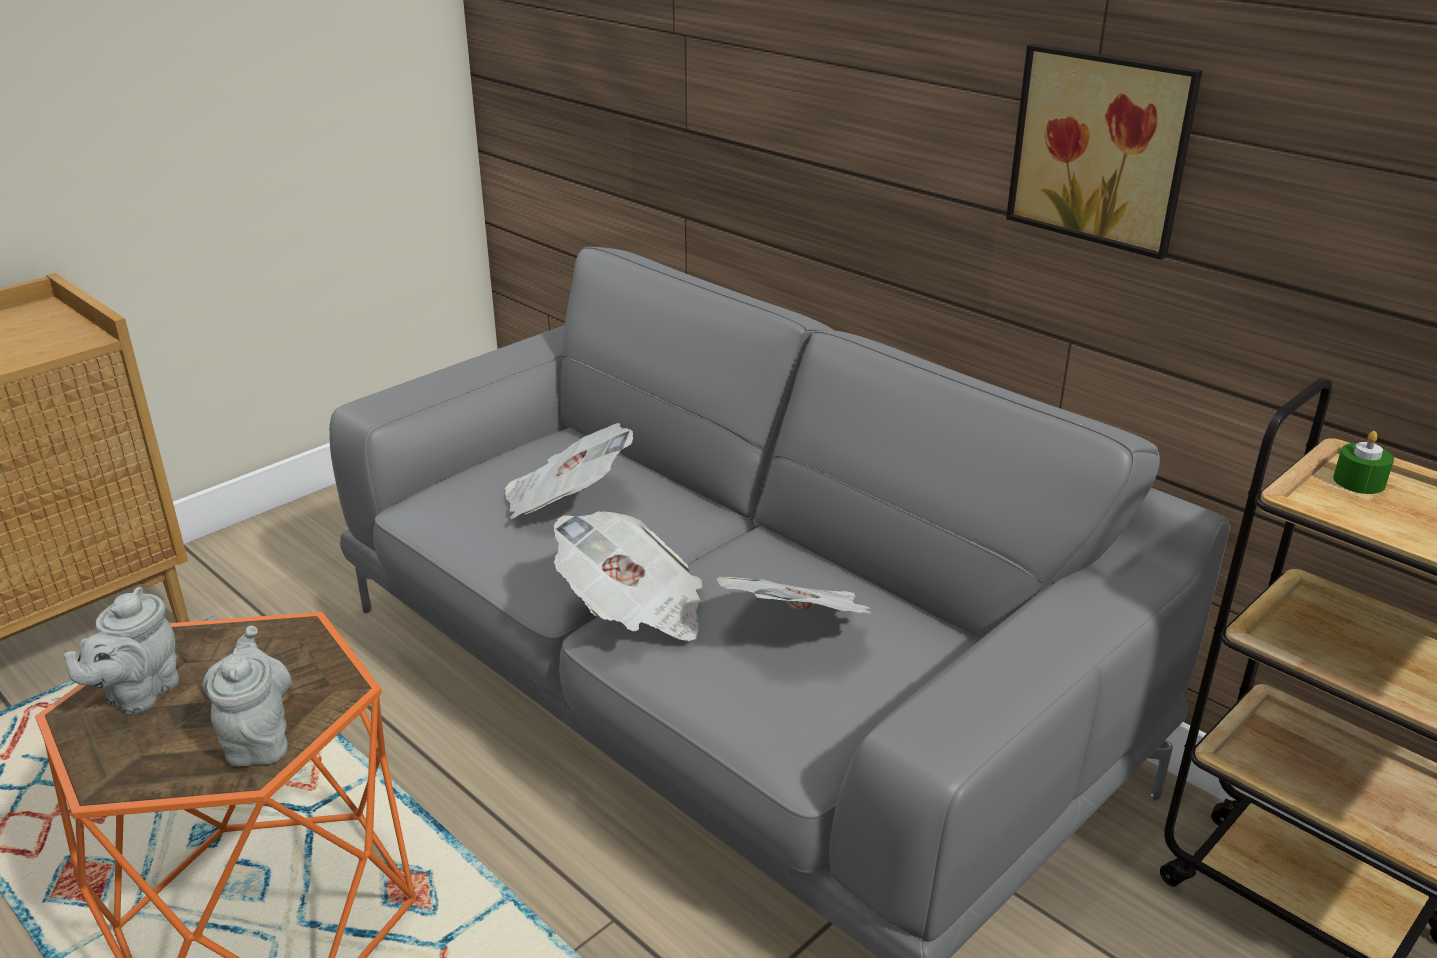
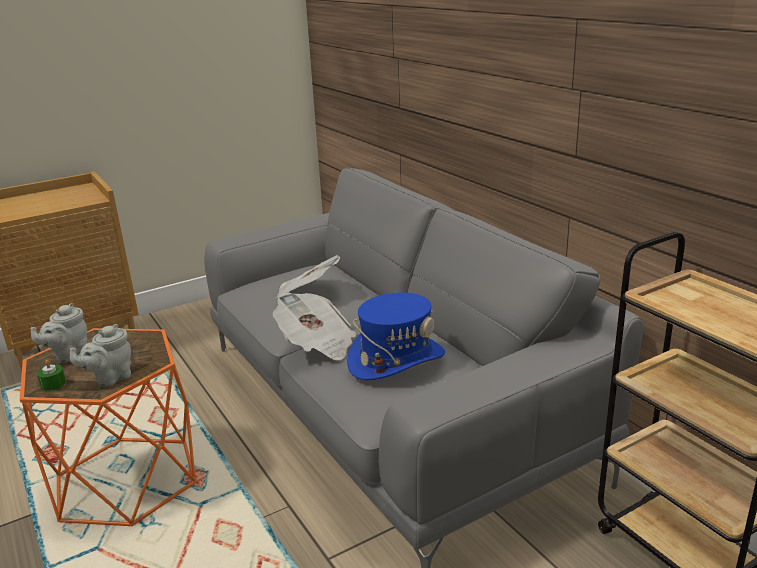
camera: 15 degrees right, 5 degrees down
grey teapot [202,626,292,767] -> grey teapot turned 135 degrees counterclockwise [70,324,131,387]
newspaper [717,577,873,614] -> blue hat [347,293,445,380]
picture [1006,43,1203,260] -> none
green candle [1333,431,1394,494] -> green candle moved to [37,360,66,391]

